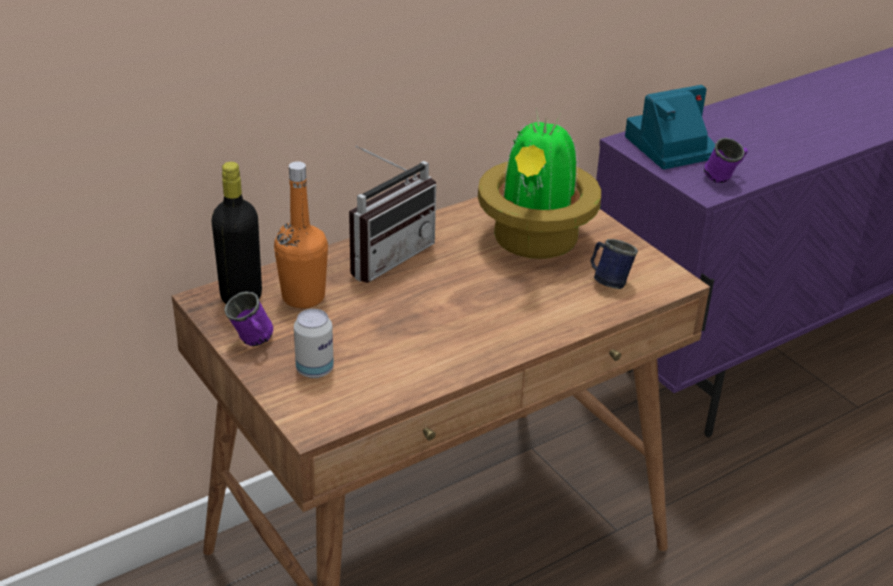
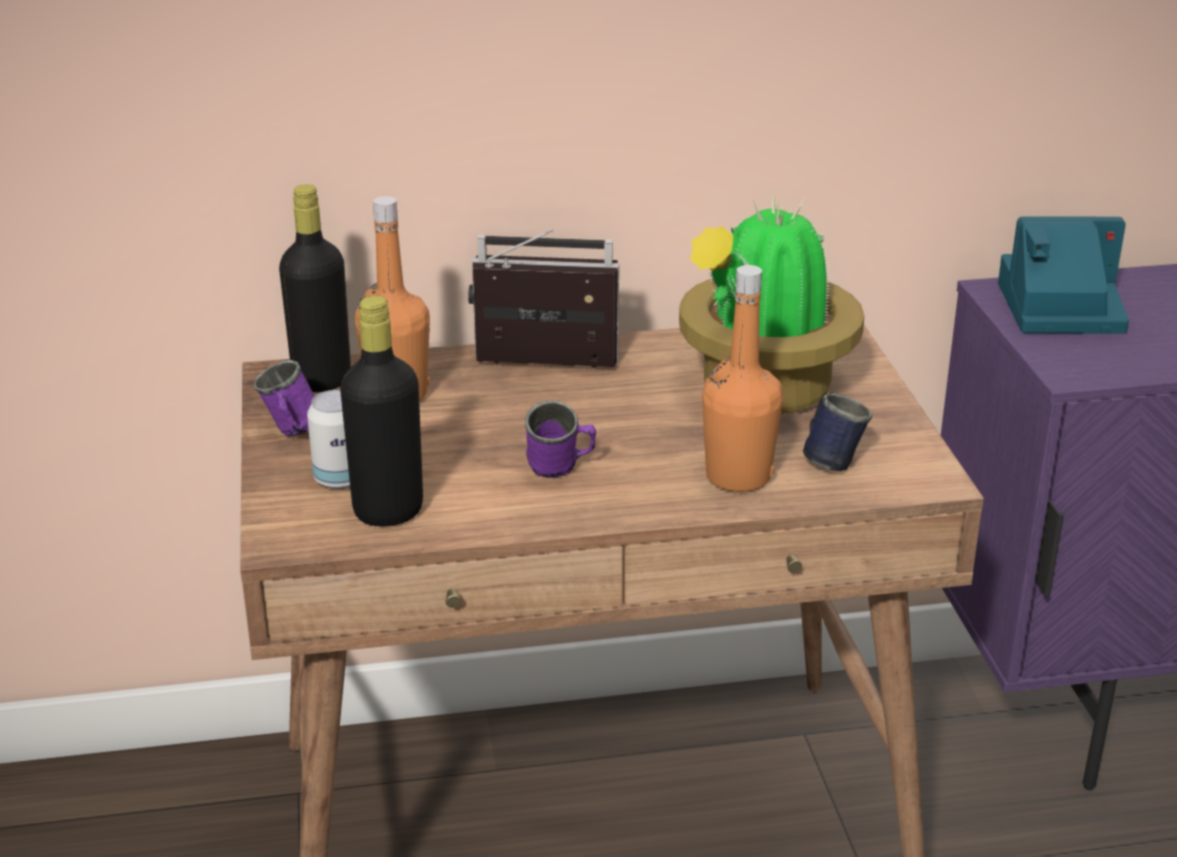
camera: 25 degrees right, 5 degrees down
radio [349,145,436,283] -> radio turned 150 degrees counterclockwise [468,229,619,367]
purple mug [704,138,748,183] -> purple mug moved to [525,400,596,478]
none -> black bottle [340,296,423,527]
none -> orange bottle [702,265,783,492]

